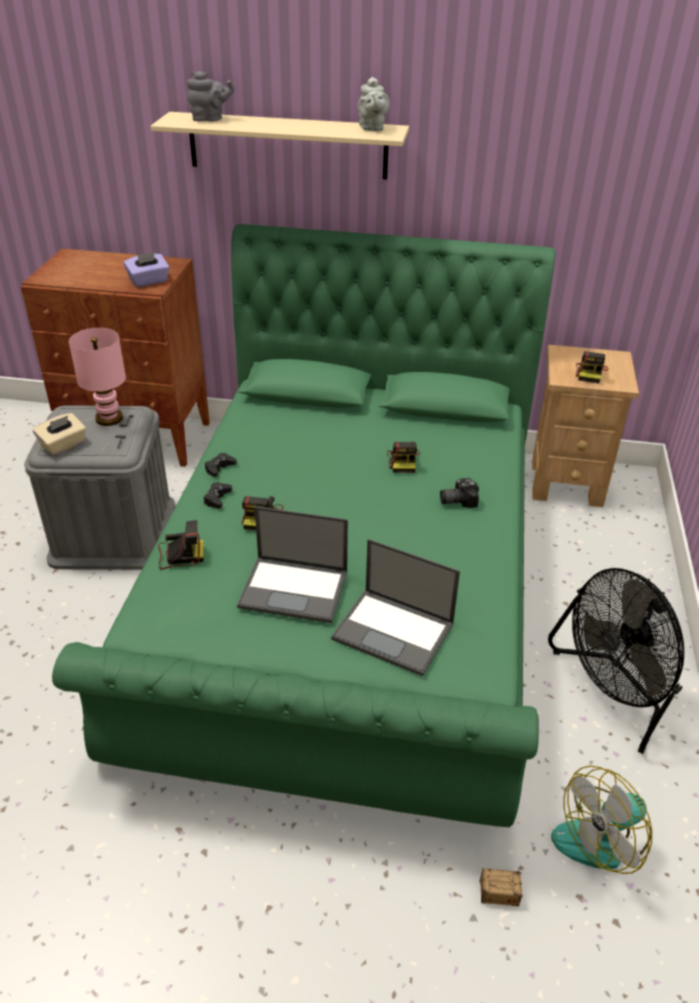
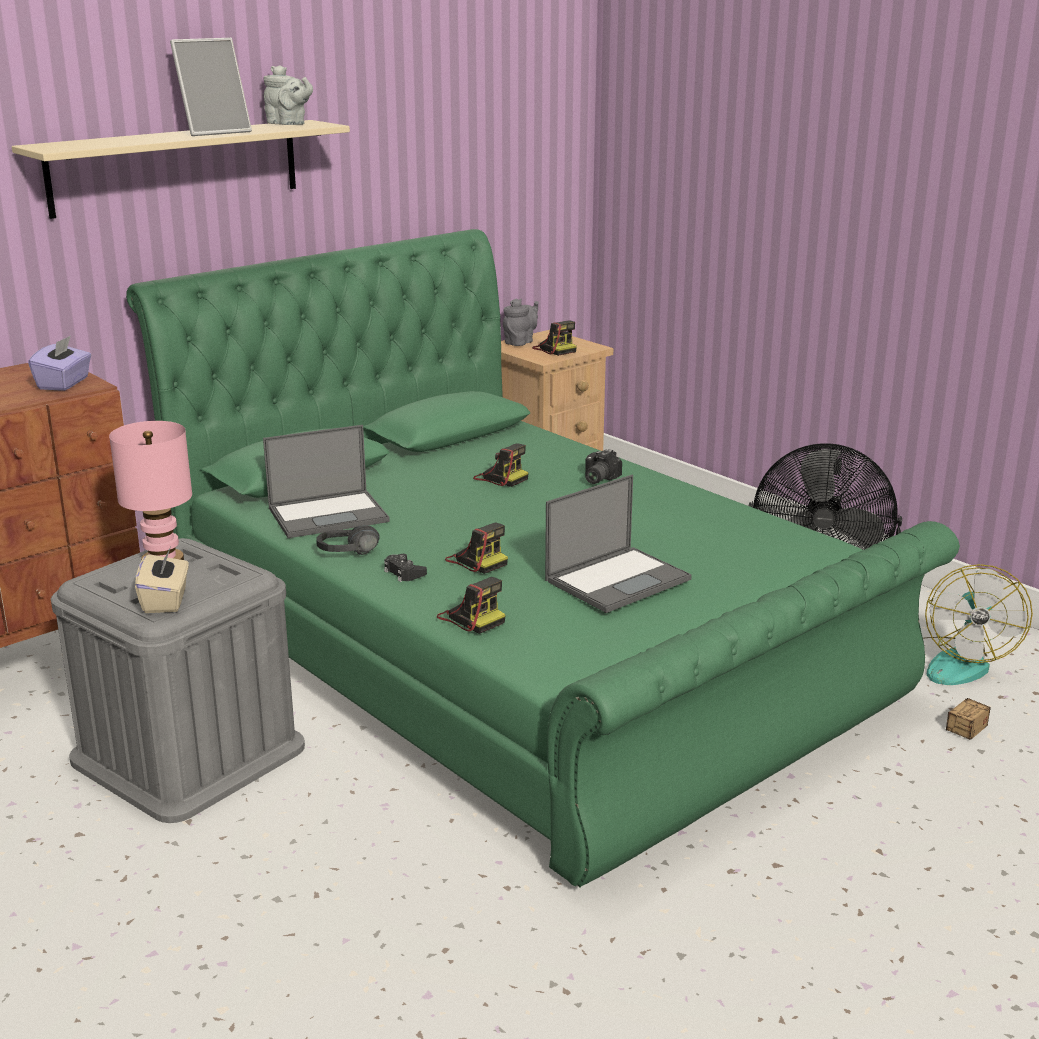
camera: 50 degrees left, 15 degrees down
camera [158,520,204,569] -> camera turned 105 degrees clockwise [437,577,506,634]
grey teapot [187,71,234,121] -> grey teapot moved to [503,299,539,346]
black game controller [205,453,237,477] -> black headphones [316,525,380,555]
laptop [331,539,460,676] -> laptop moved to [263,425,390,538]
none -> picture frame [170,38,252,136]

